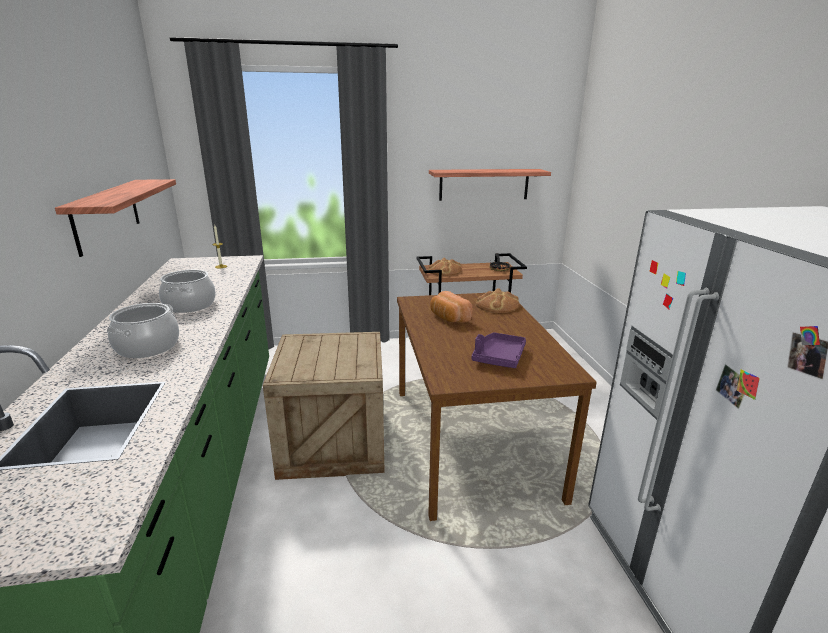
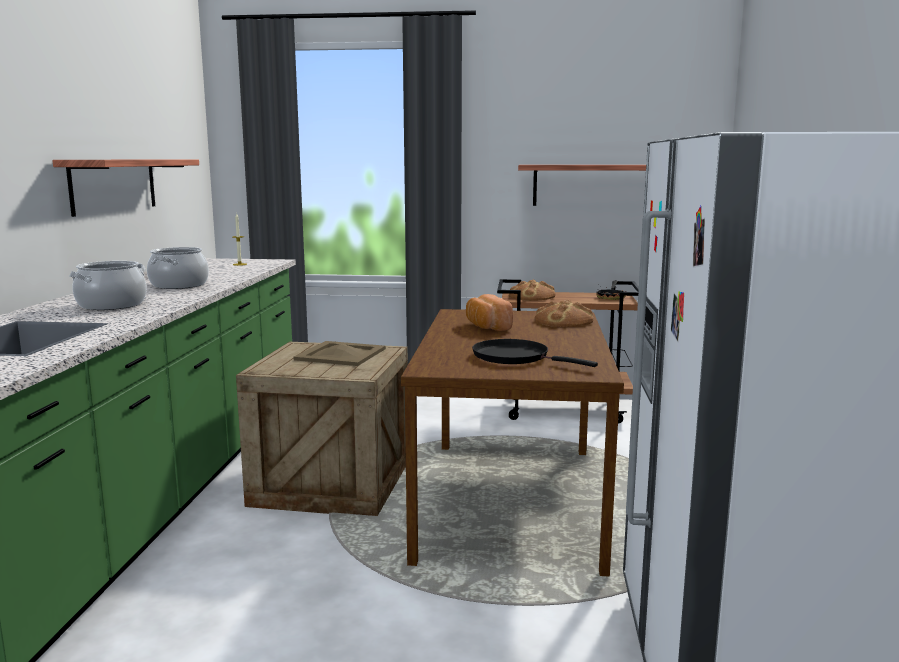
camera: 15 degrees right, 10 degrees down
purple tray [472,332,526,368] -> black frying pan [472,339,598,367]
none -> beige tray [294,341,386,366]

